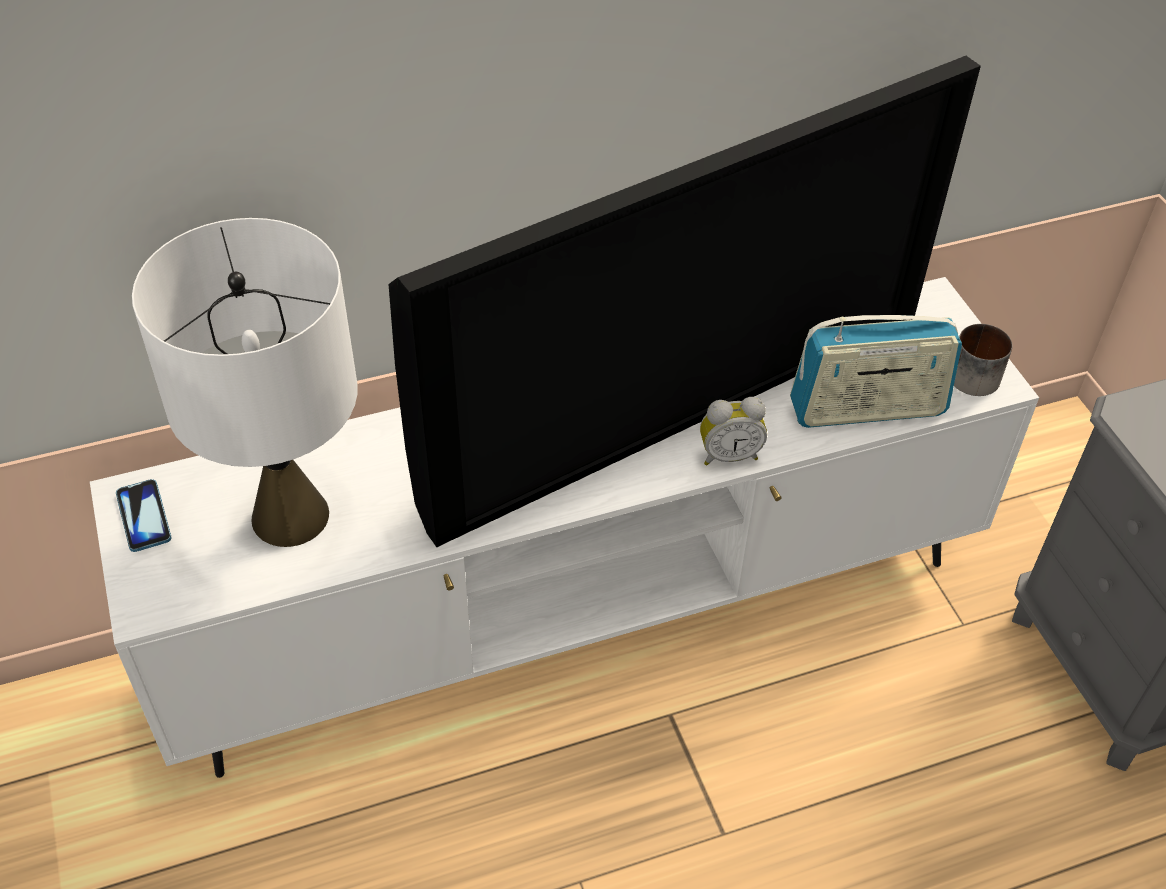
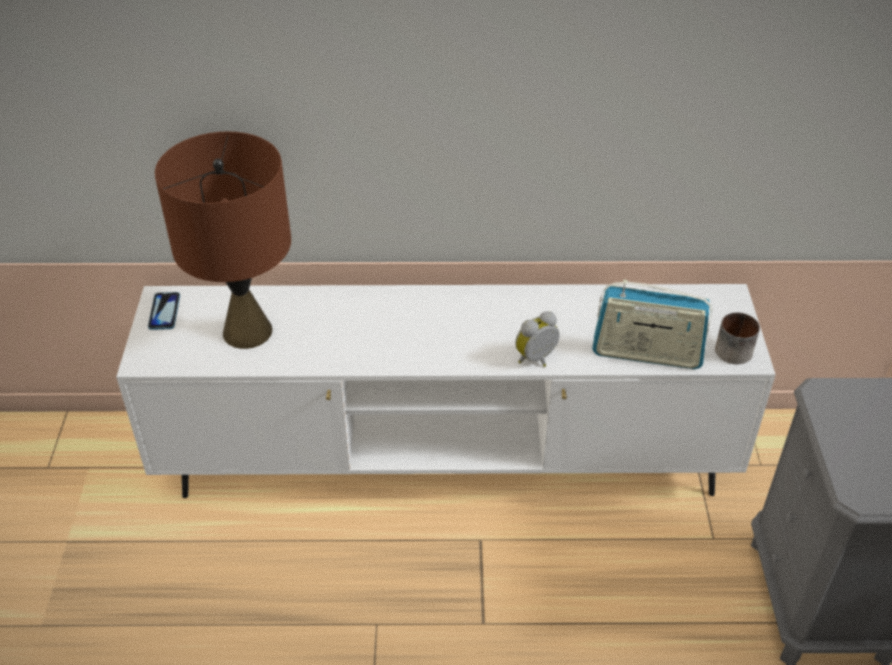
camera: 20 degrees right, 5 degrees down
white table lamp [132,218,357,547] -> brown table lamp [155,131,291,349]
television [388,56,981,547] -> none
alarm clock [700,397,767,465] -> alarm clock turned 135 degrees clockwise [515,311,560,367]

